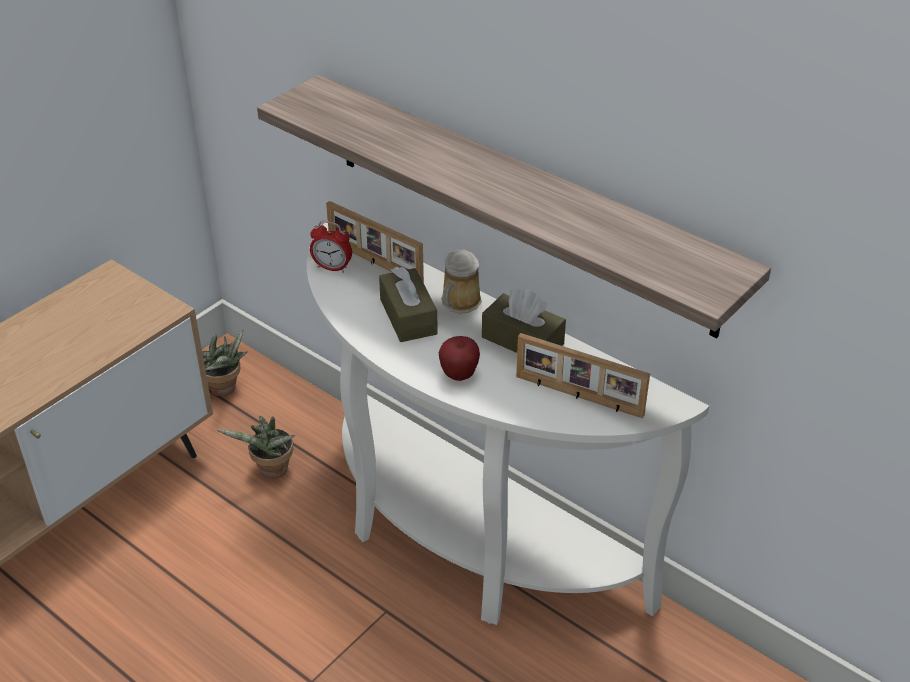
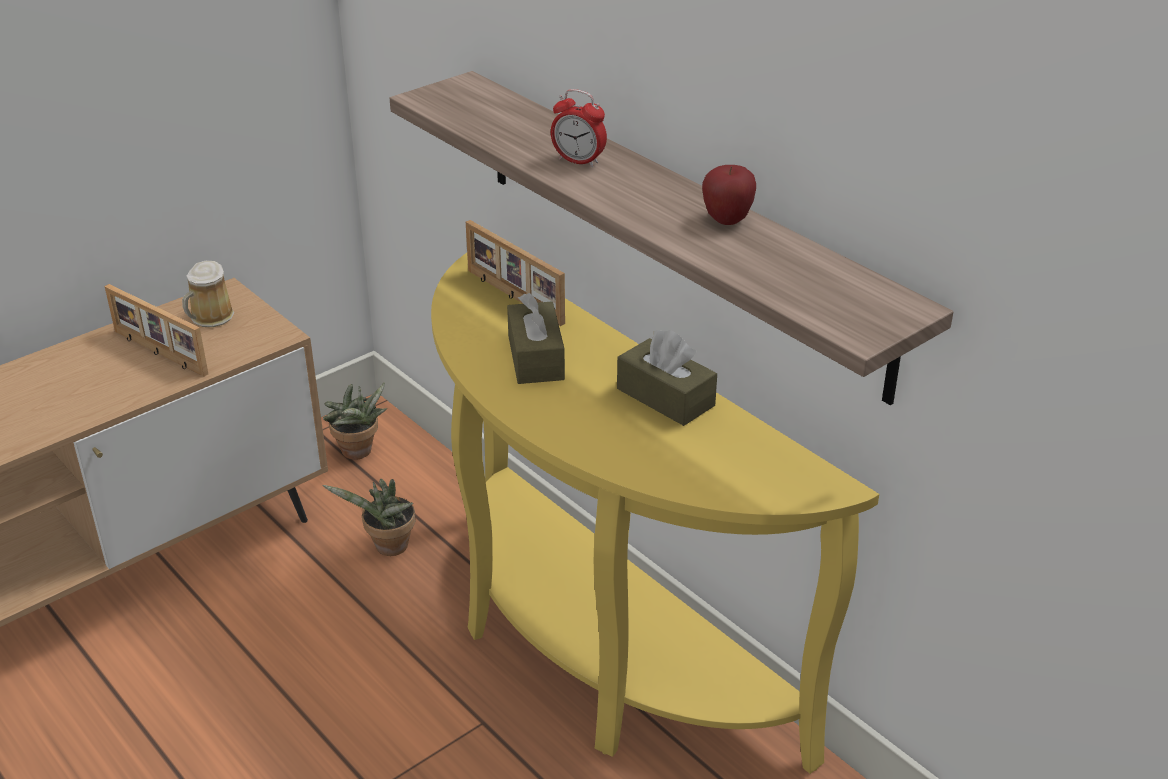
camera: 10 degrees right, 5 degrees down
white console table [307,220,709,625] -> yellow console table [431,253,879,774]
alarm clock [310,221,352,273] -> alarm clock moved to [551,89,607,167]
apple [439,336,480,381] -> apple moved to [702,165,756,225]
mug [441,250,482,314] -> mug moved to [182,261,234,327]
picture frame [516,333,650,418] -> picture frame moved to [105,284,208,377]

